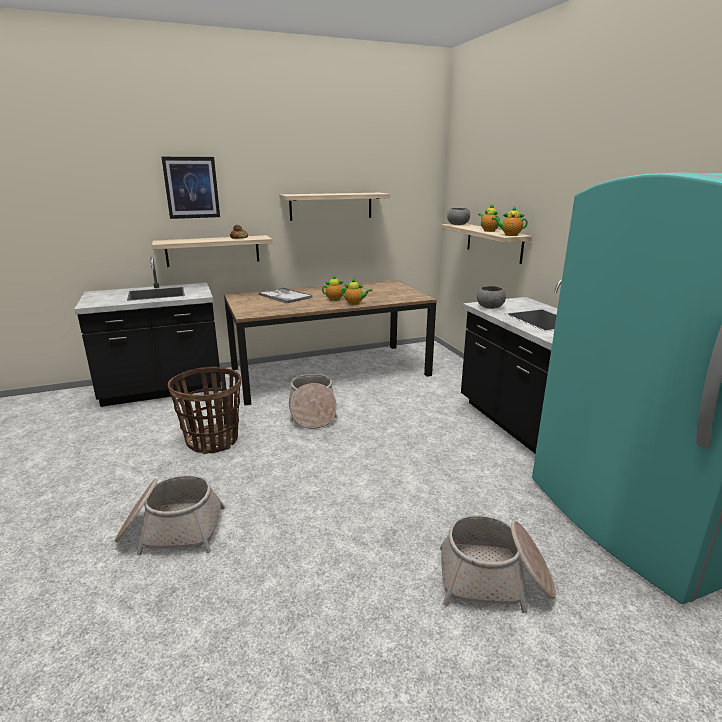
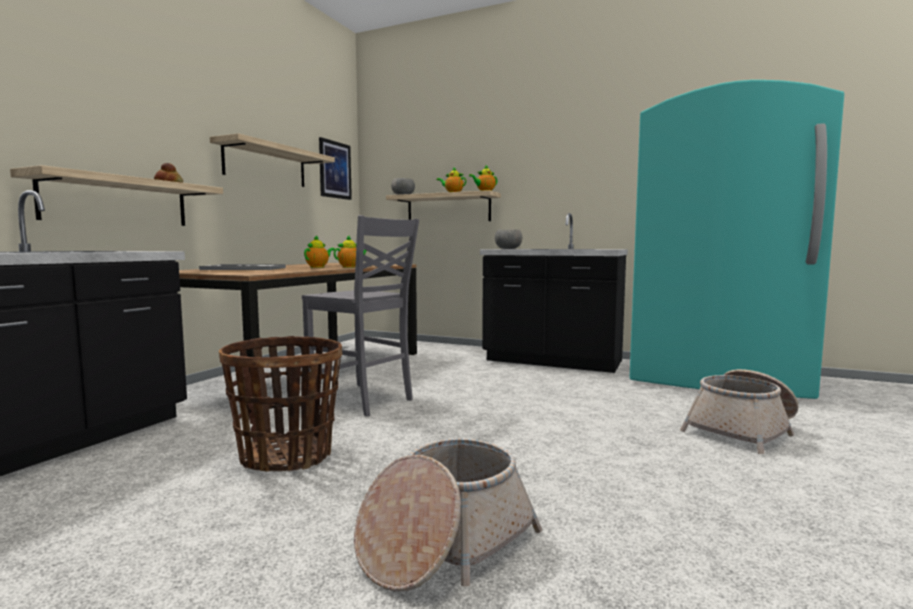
camera: 45 degrees left, 15 degrees down
picture [162,157,220,219] -> picture moved to [319,137,352,200]
basket [289,374,337,429] -> grey chair [302,215,419,416]

